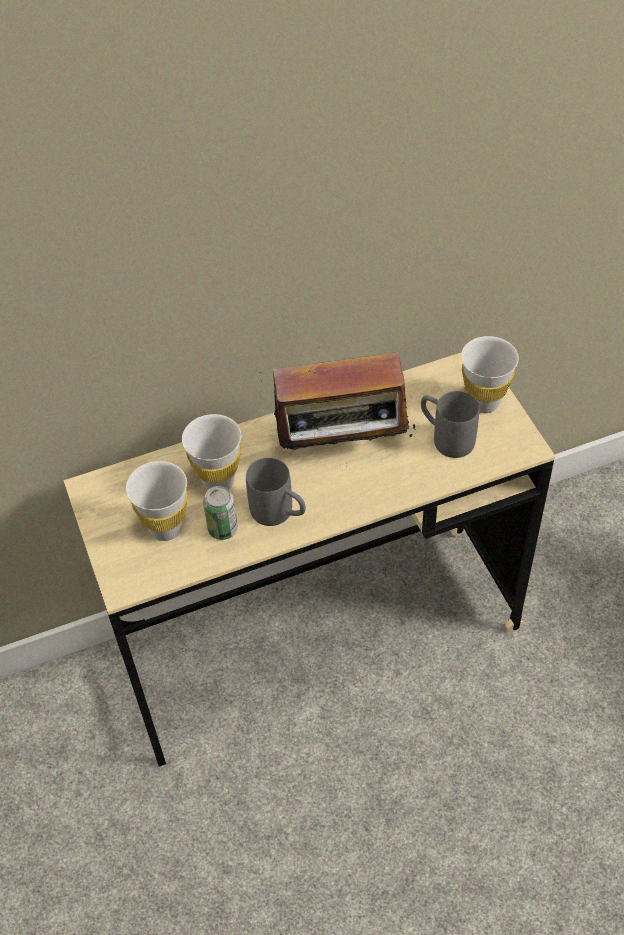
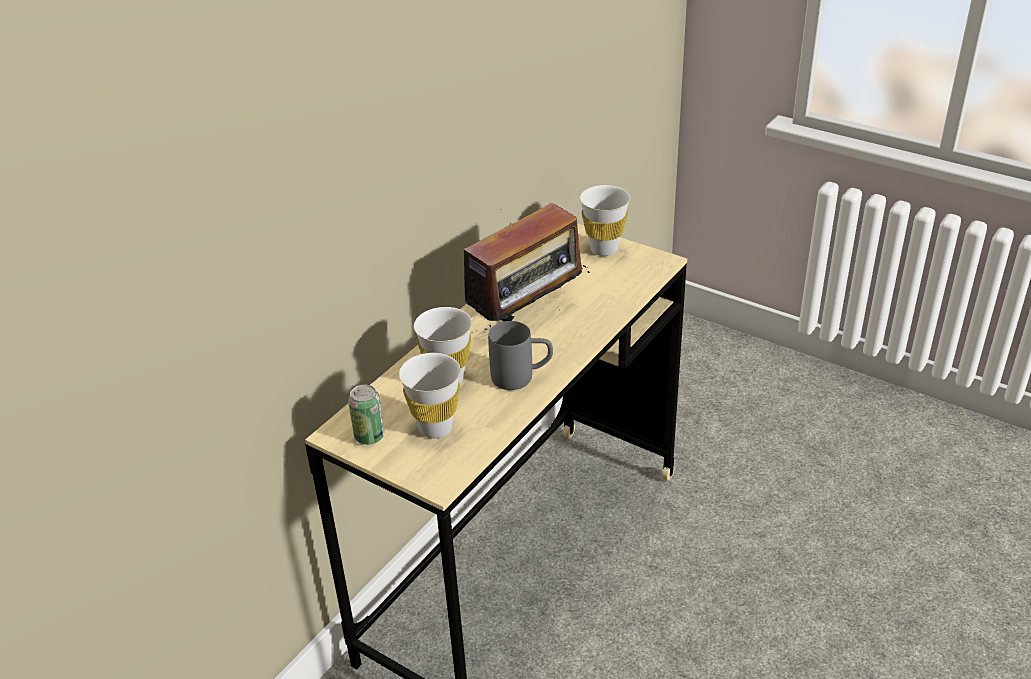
camera: 35 degrees left, 15 degrees down
can [203,486,238,540] -> can moved to [348,385,384,445]
grey mug [421,391,479,458] -> none

